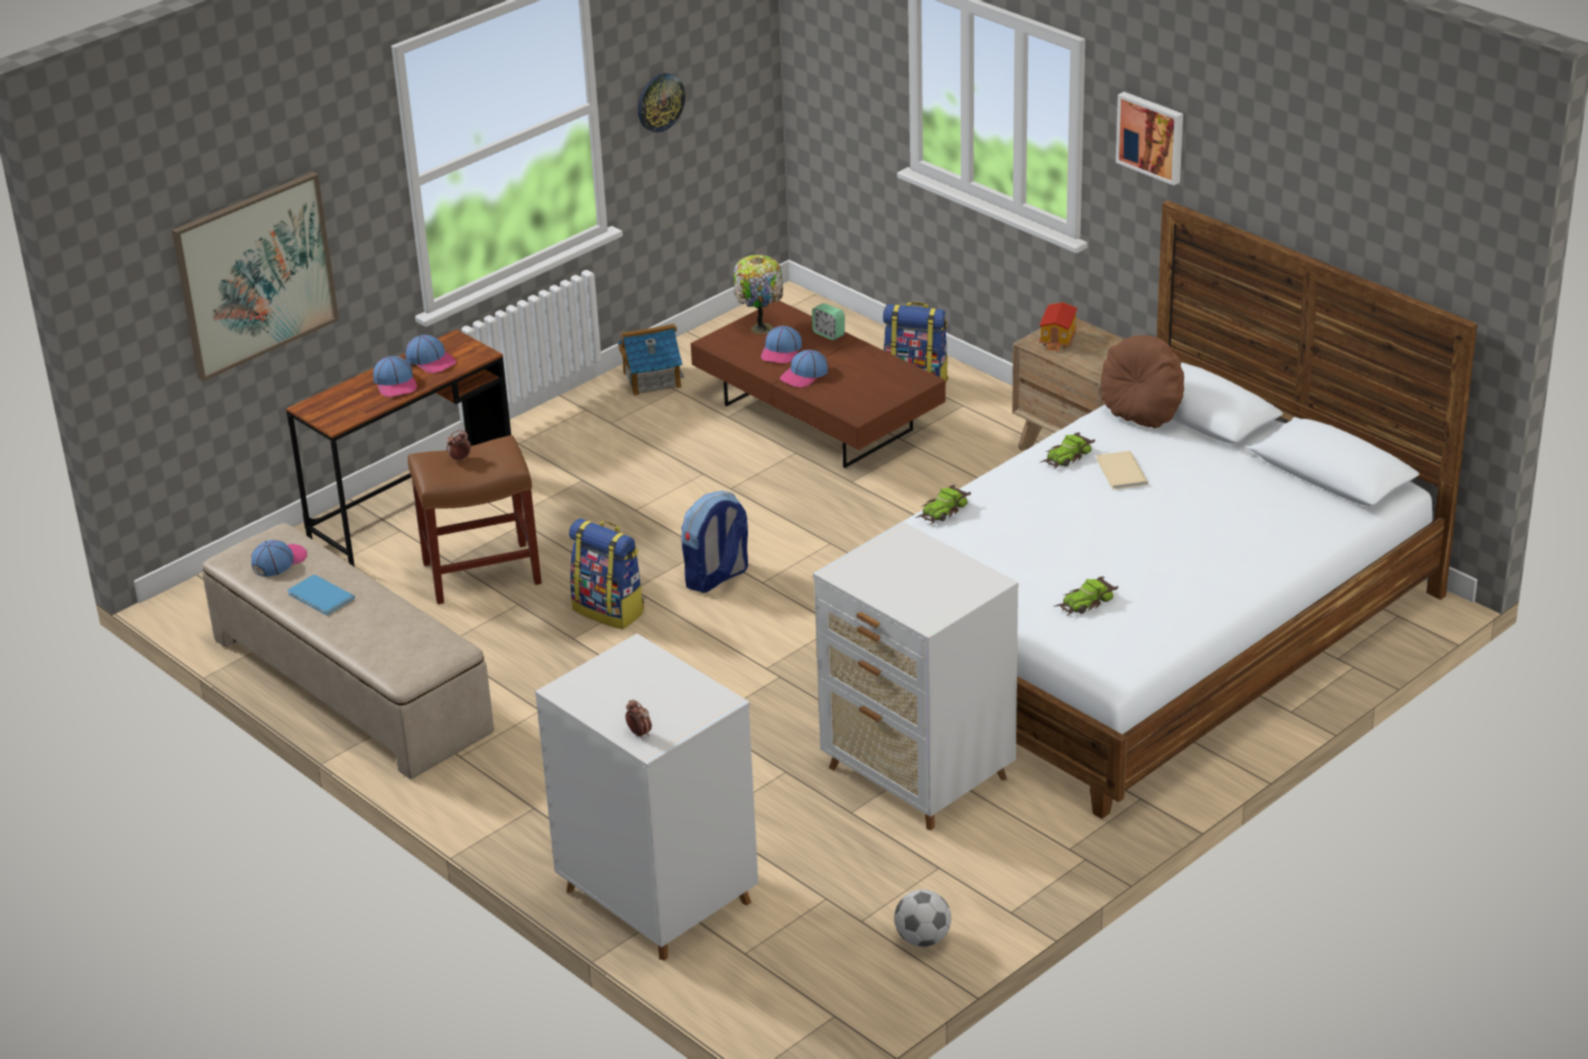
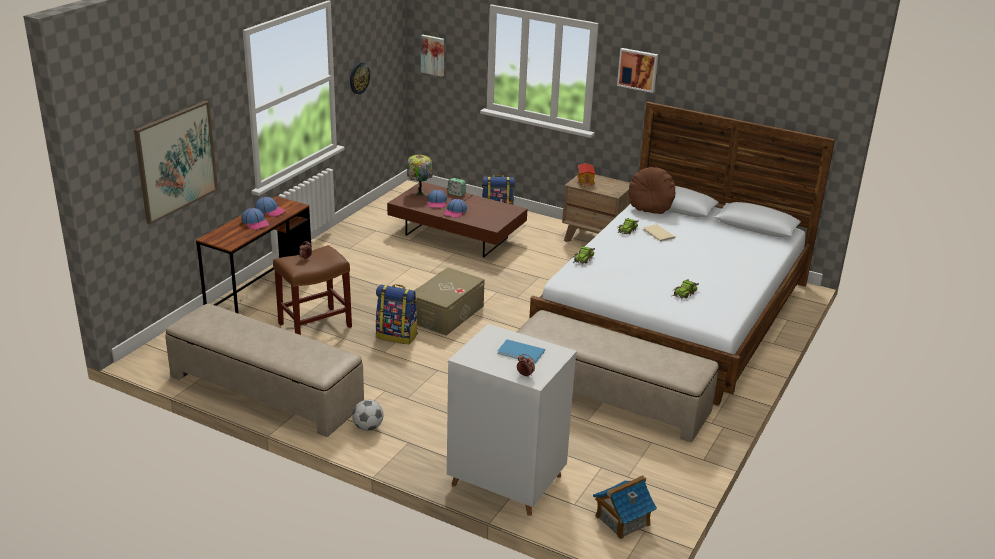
camera: 20 degrees left, 5 degrees down
cap [251,540,307,577] -> none
blue book [287,574,355,615] -> blue book moved to [497,339,545,364]
toy house [618,323,684,396] -> toy house moved to [593,475,657,540]
backpack [681,491,748,593] -> beige storage box [414,267,485,336]
white dresser [813,521,1019,830] -> beige bench [517,310,719,442]
football [894,889,951,947] -> football moved to [352,400,383,431]
none -> picture [421,35,444,77]

